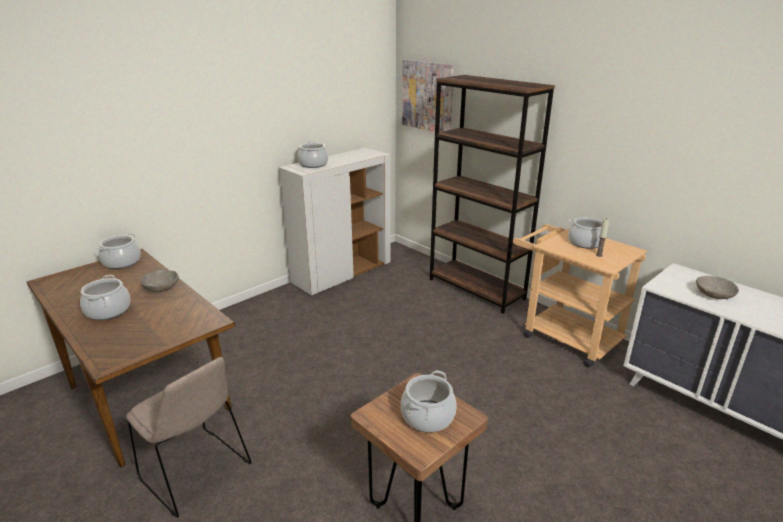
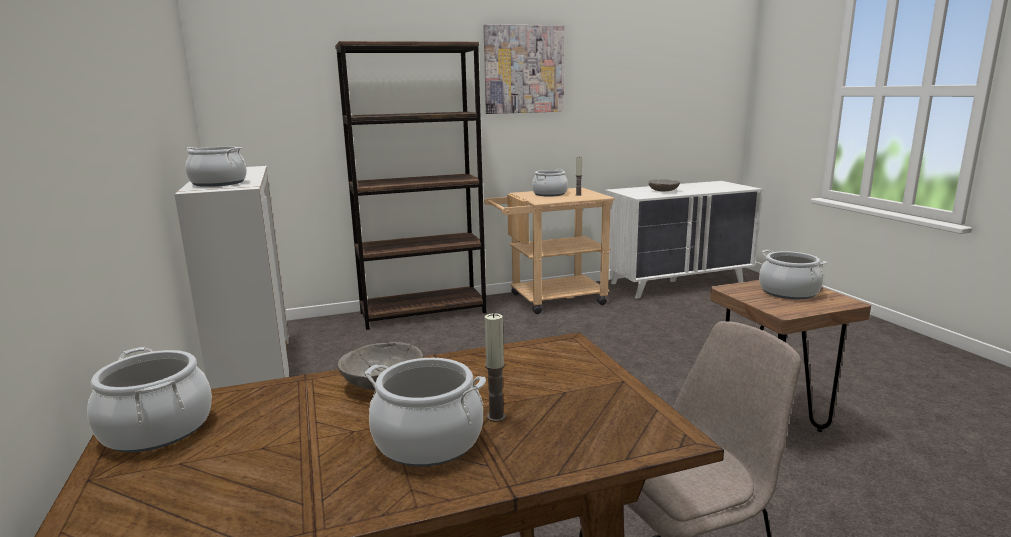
camera: 65 degrees left, 10 degrees down
picture [402,59,454,132] -> picture moved to [483,24,564,114]
none -> candle [485,313,506,422]

